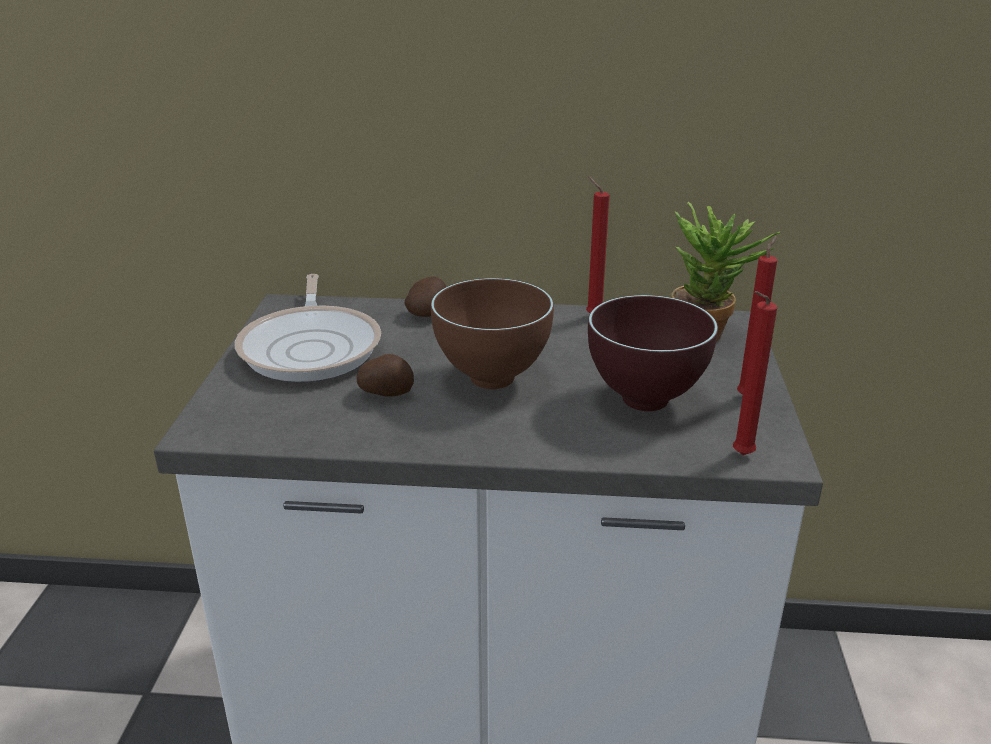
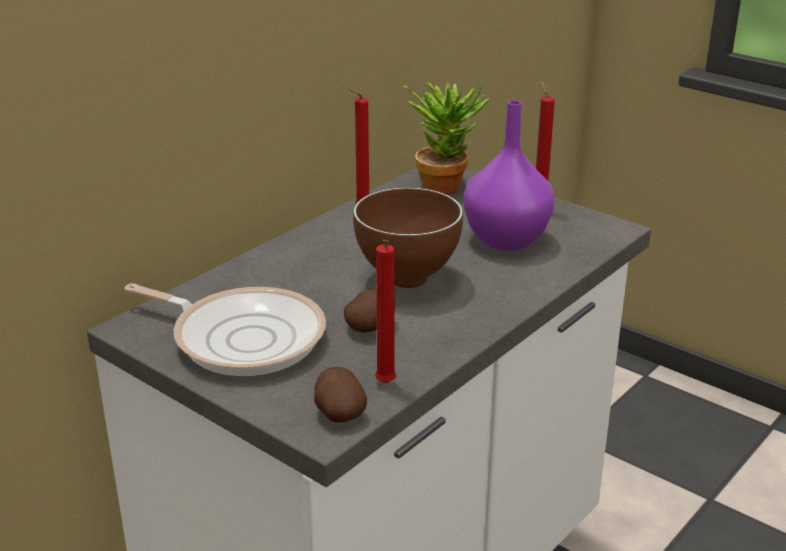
camera: 55 degrees left, 0 degrees up
potato [405,276,446,317] -> potato moved to [314,367,367,423]
brown bowl [588,295,718,411] -> purple vase [464,100,555,251]
red candle [733,291,777,455] -> red candle moved to [375,240,396,383]

